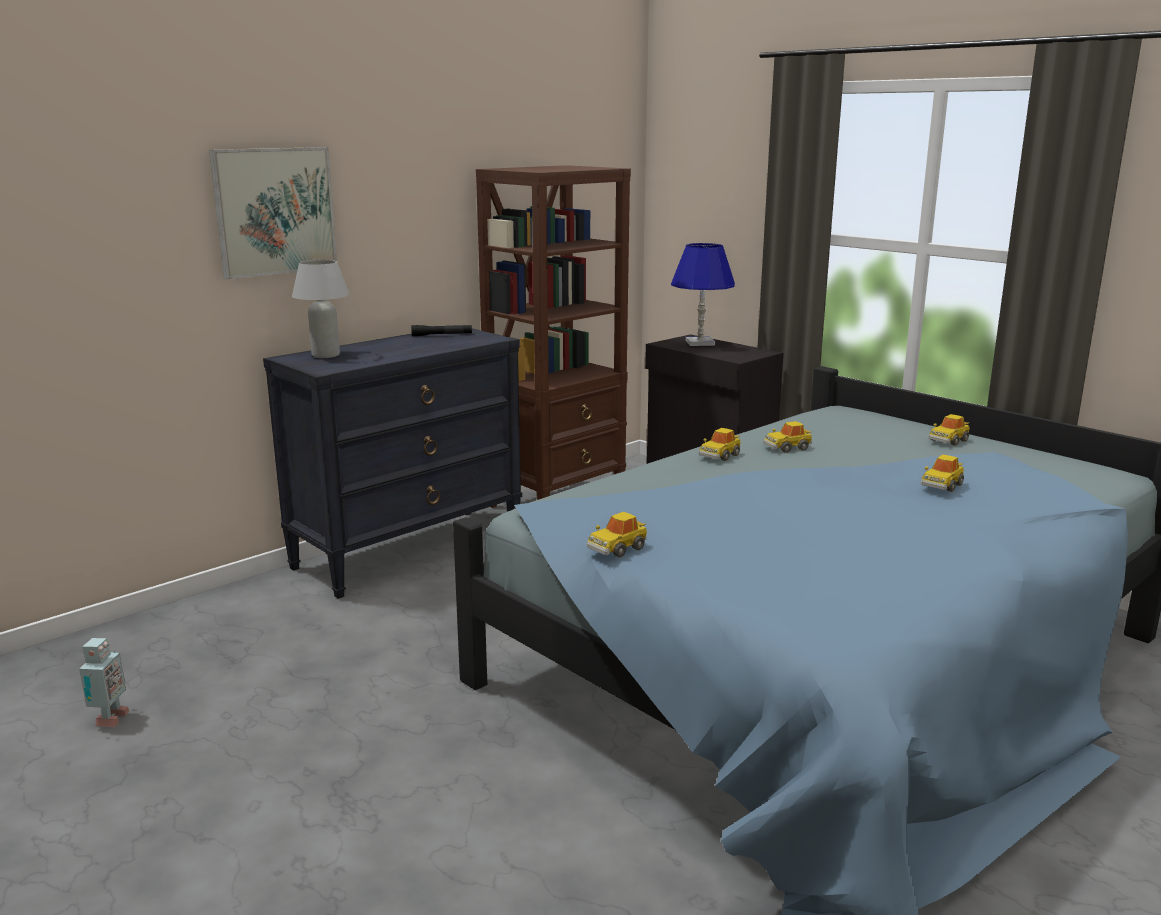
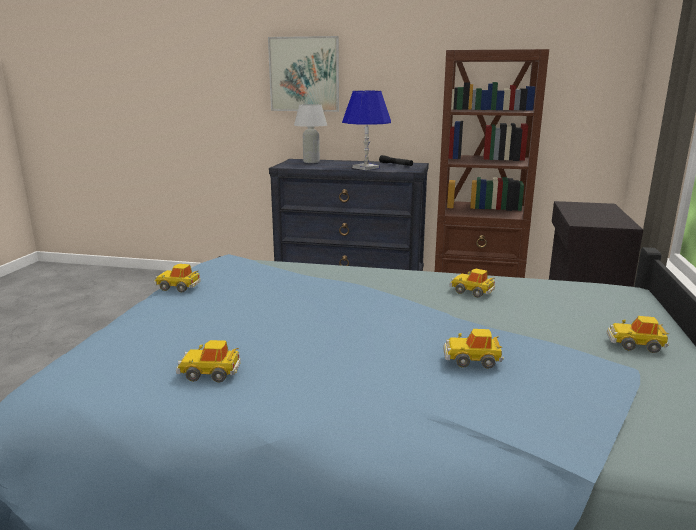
camera: 55 degrees right, 0 degrees up
toy robot [79,638,130,727] -> none
blue table lamp [671,243,735,346] -> blue table lamp moved to [342,91,391,170]
toy car [699,428,741,461] -> toy car moved to [176,340,241,382]

